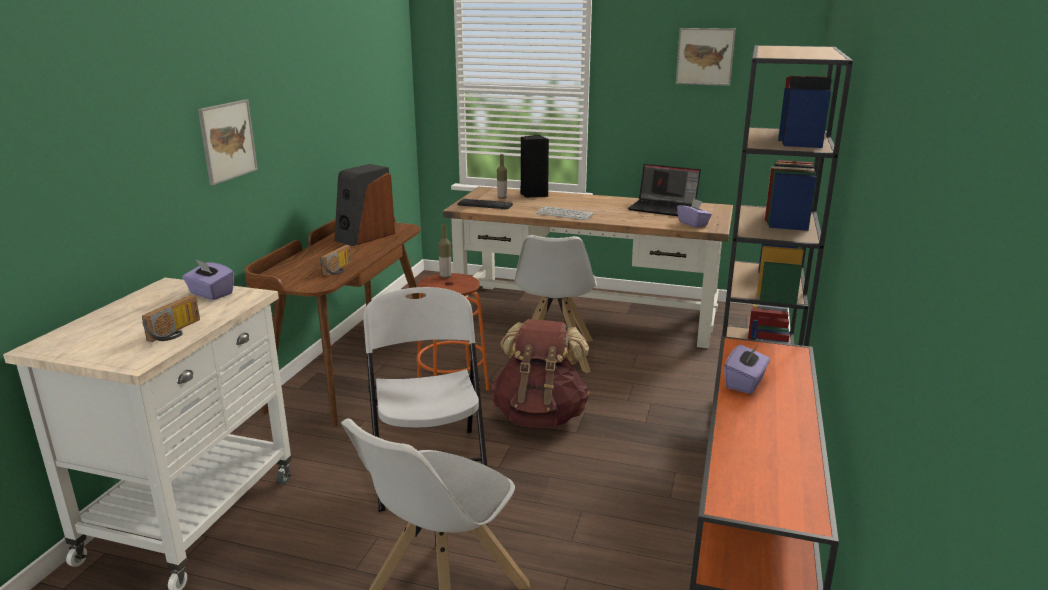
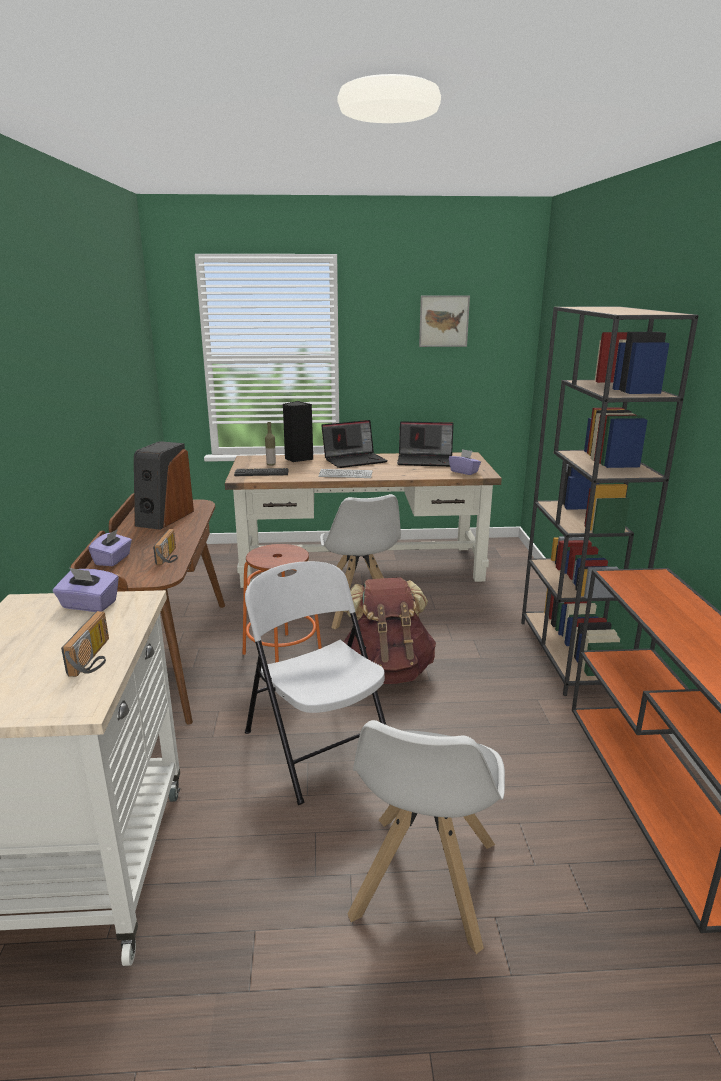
camera: 20 degrees left, 0 degrees up
picture [198,99,258,185] -> none
bottle [438,224,451,278] -> none
purple tissue box [724,344,770,394] -> purple tissue box moved to [88,529,132,566]
none -> laptop [321,420,388,468]

